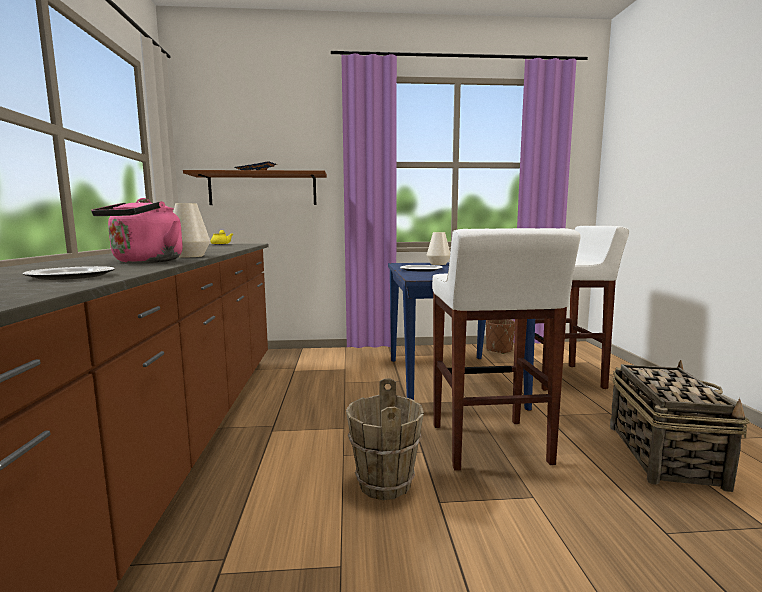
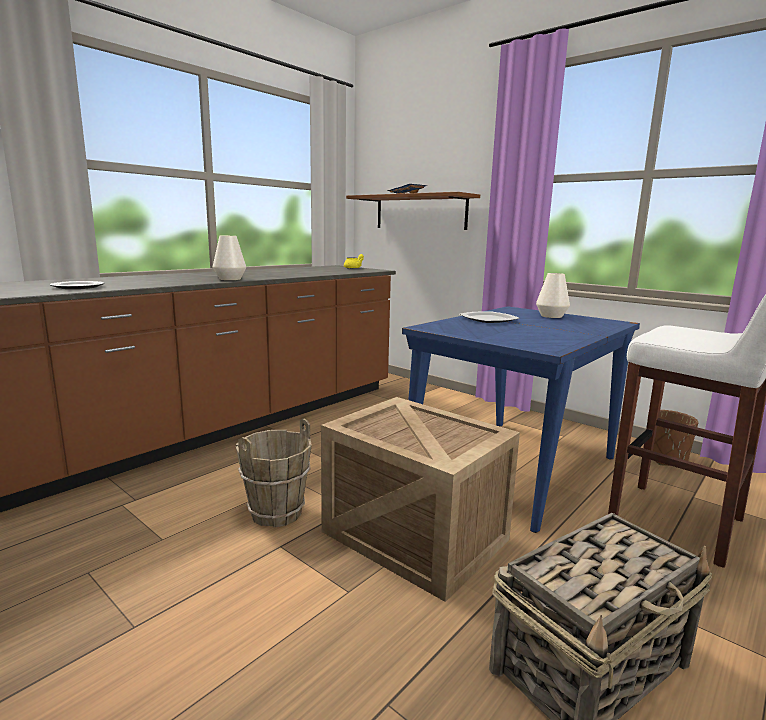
camera: 45 degrees right, 5 degrees up
pink kettle [91,198,183,263] -> none
white stool [432,228,581,471] -> crate [321,397,520,602]

